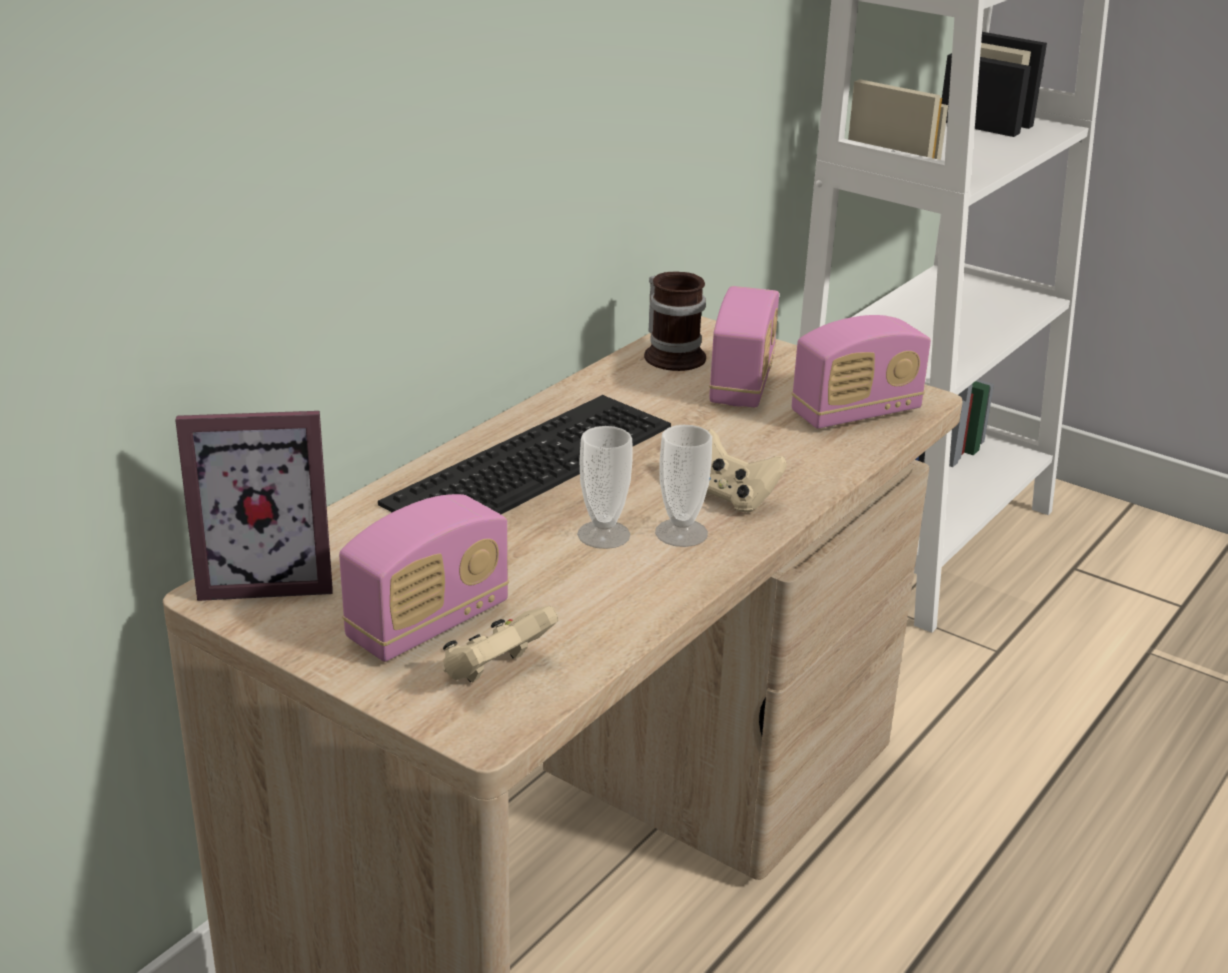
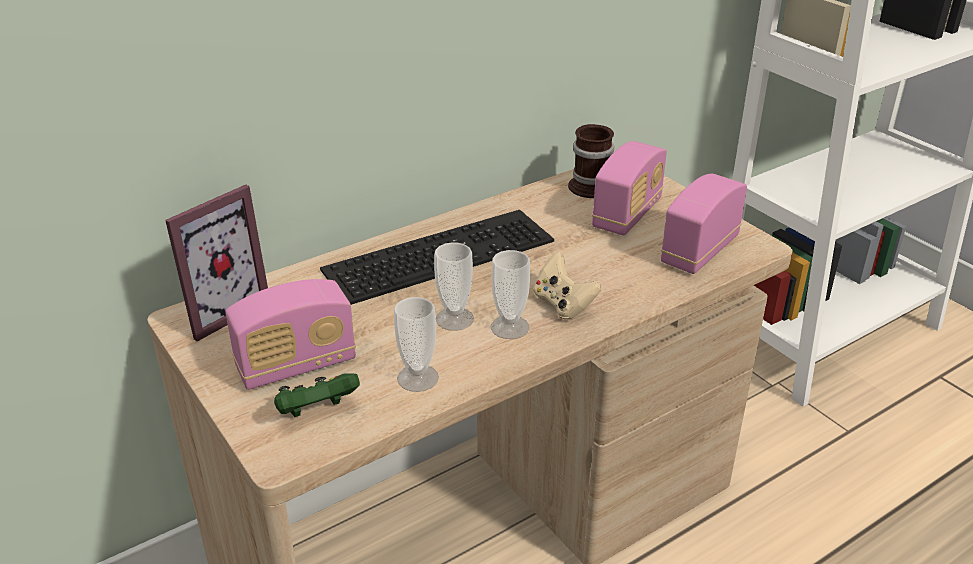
camera: 20 degrees right, 5 degrees up
picture frame [175,411,333,601] -> picture frame turned 60 degrees counterclockwise [165,185,268,342]
beige game controller [443,606,559,683] -> green game controller [274,373,360,417]
radio [792,315,931,429] -> radio turned 135 degrees clockwise [661,174,747,274]
none -> cup [394,297,439,392]

